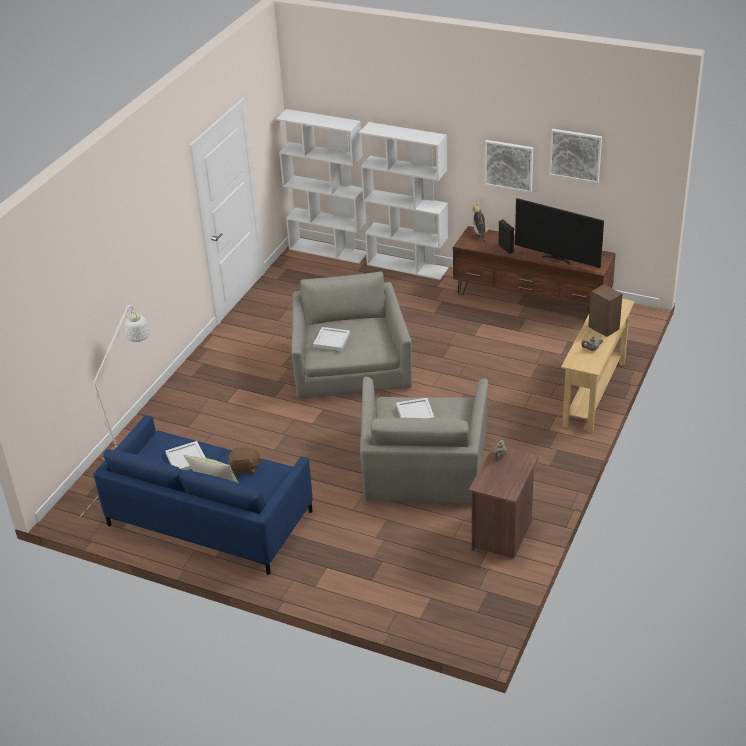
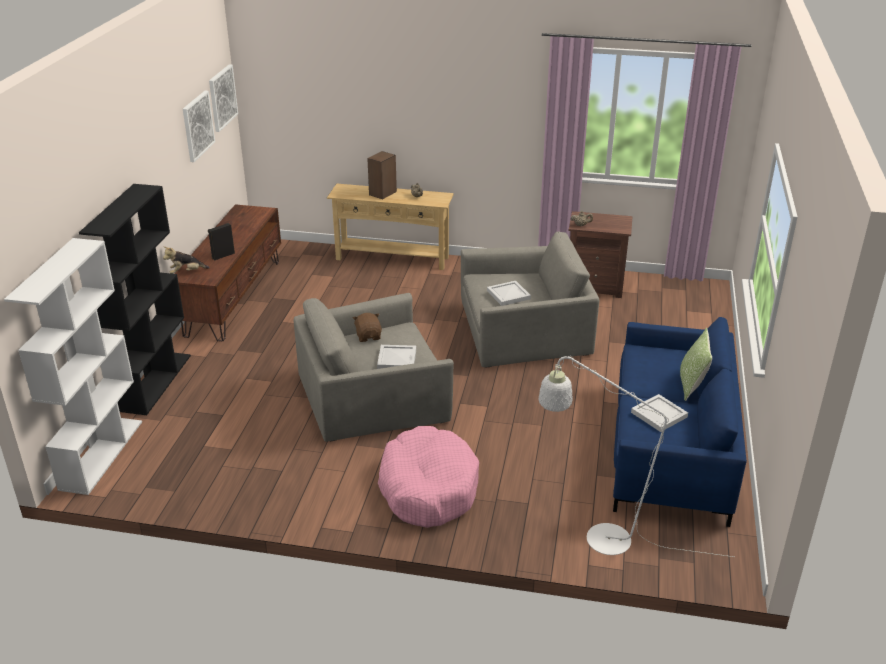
camera: 105 degrees left, 5 degrees down
brown plush toy [228,445,262,475] -> brown plush toy moved to [353,313,382,342]
white bookcase [359,122,448,280] -> black bookcase [79,184,191,415]
picture [485,140,533,193] -> picture moved to [209,64,238,132]
television [515,198,604,268] -> none
none -> pink dog bed [378,426,479,528]

